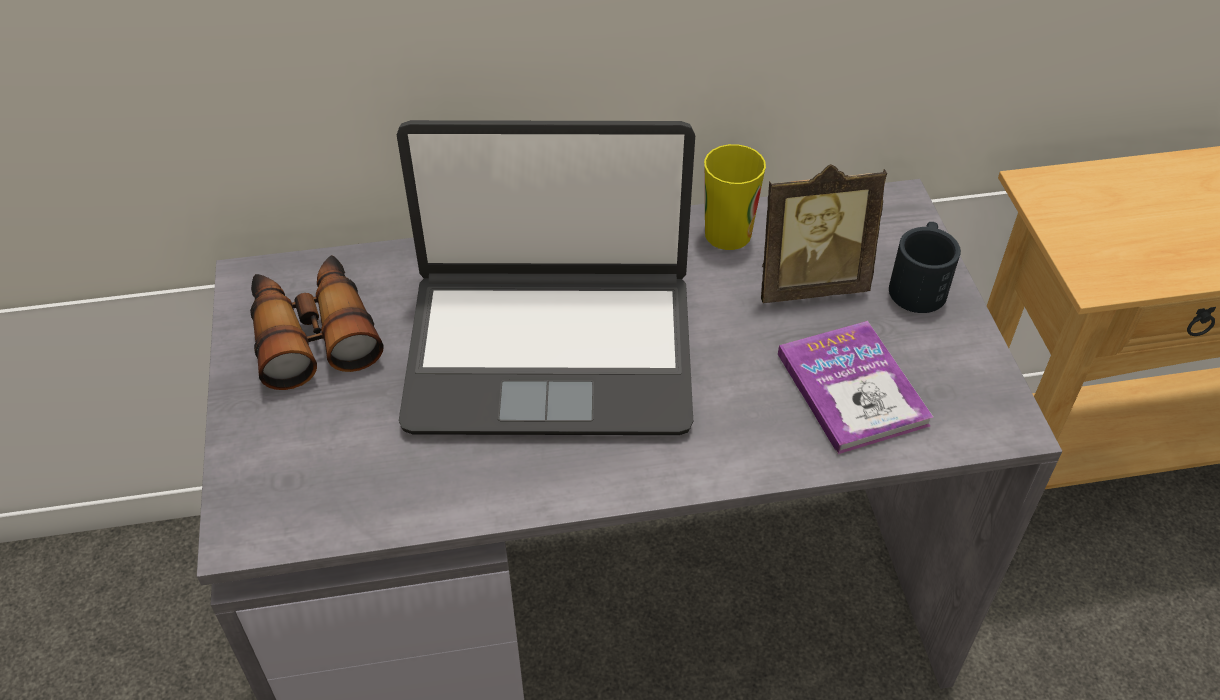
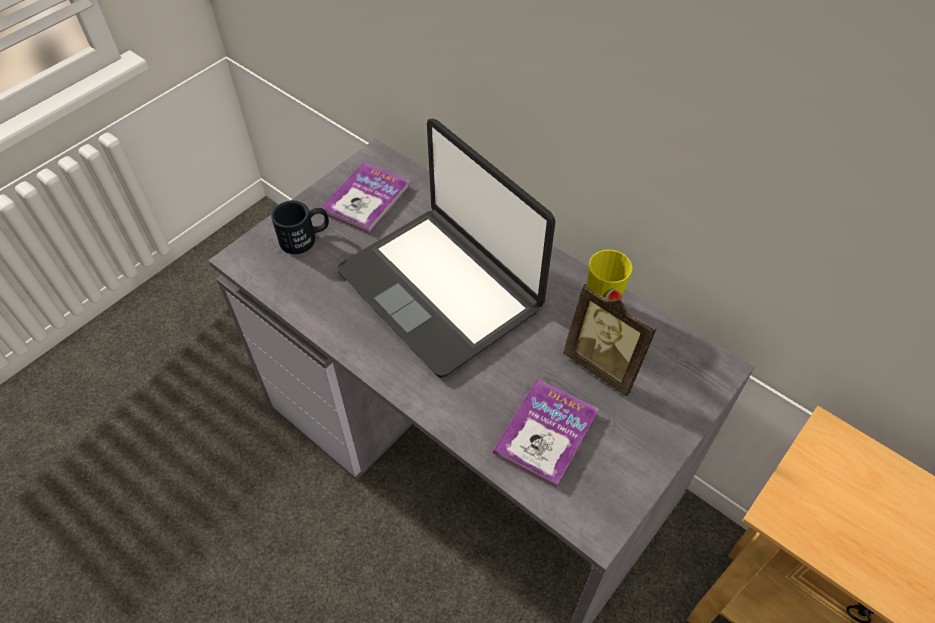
camera: 50 degrees right, 5 degrees up
binoculars [250,255,383,390] -> book [321,162,410,233]
black mug [889,222,961,313] -> black mug moved to [271,201,329,254]

